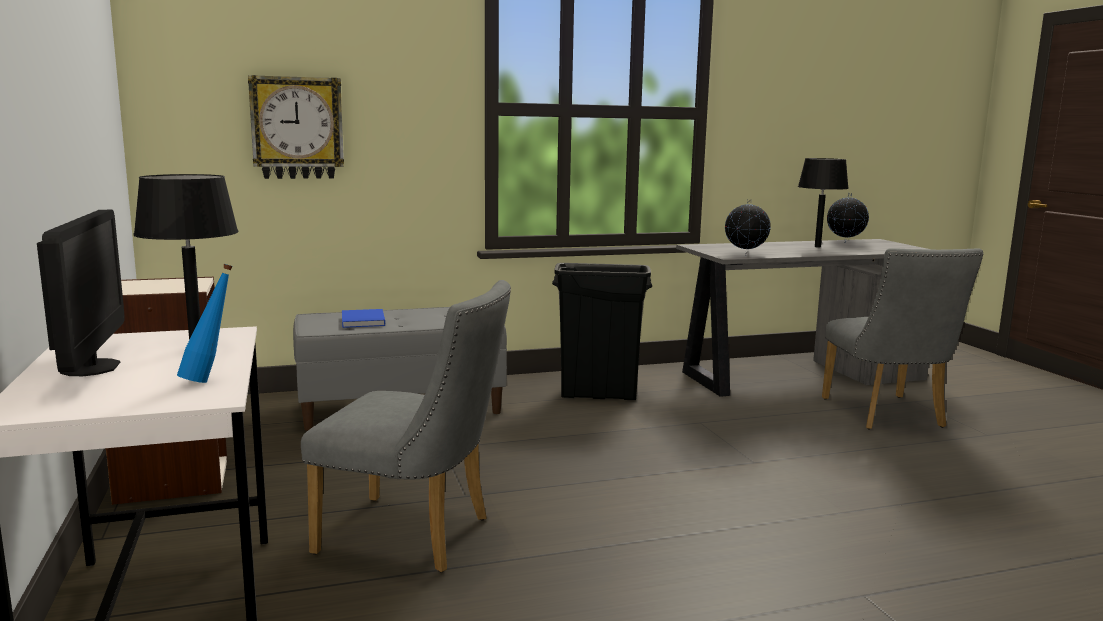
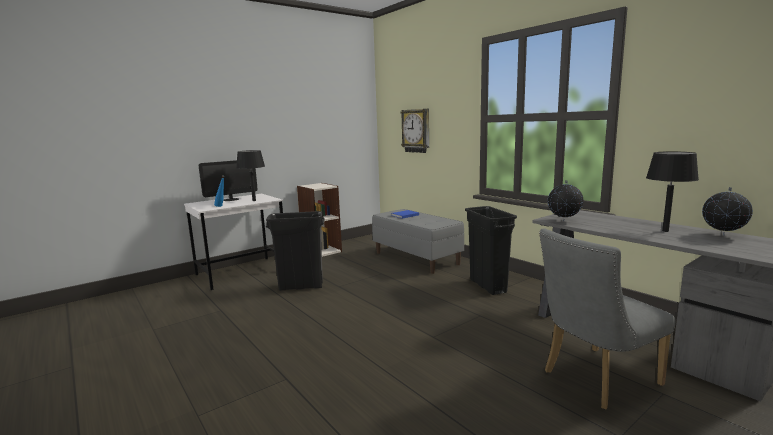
camera: 70 degrees right, 0 degrees up
grey chair [301,280,511,572] -> black trash can [266,211,325,291]

